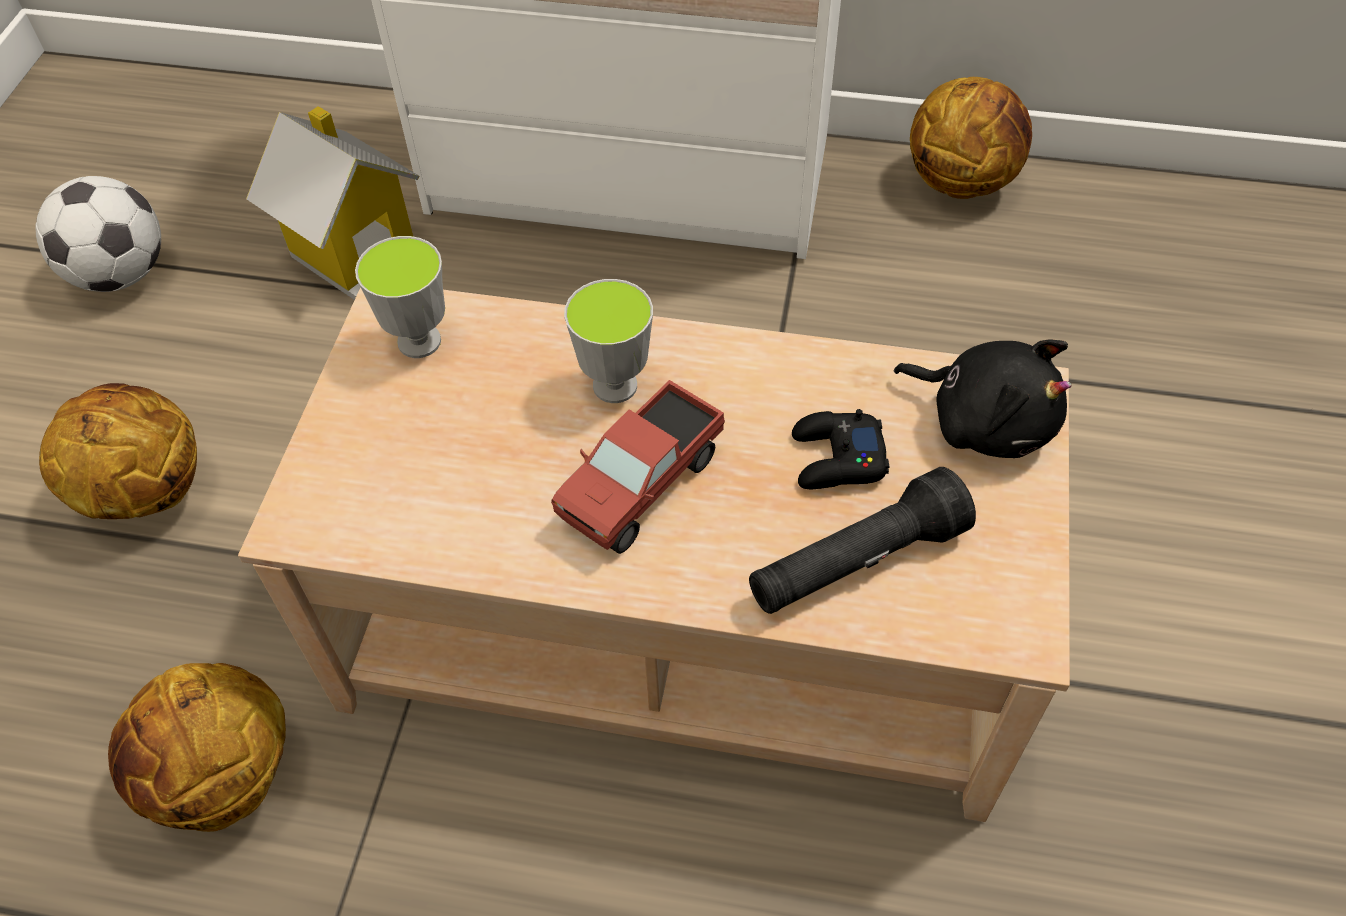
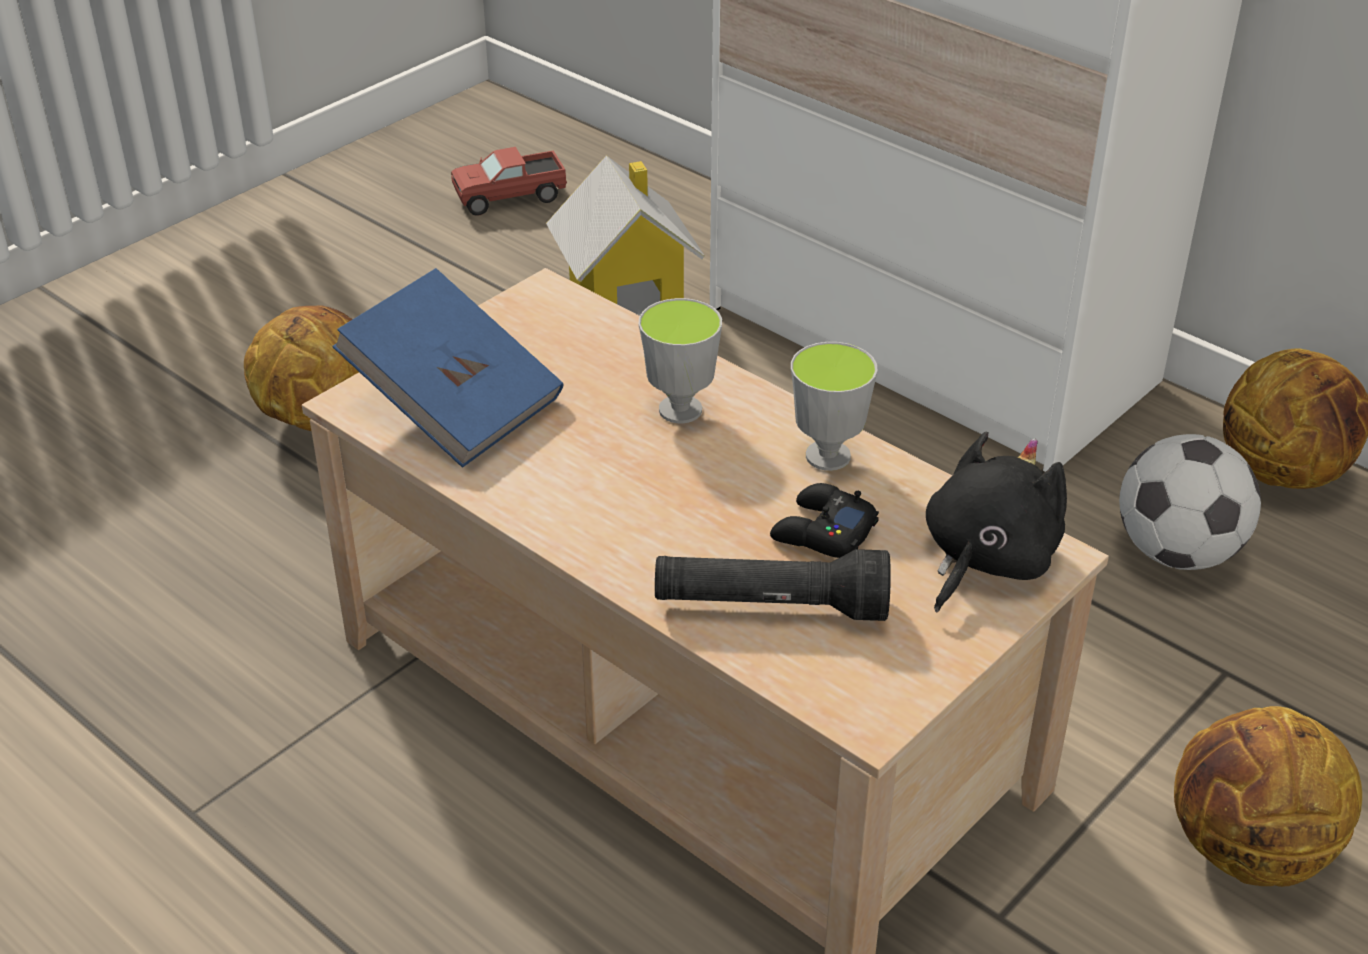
camera: 30 degrees right, 15 degrees down
football [35,176,161,292] -> football moved to [1119,434,1261,570]
basketball [108,663,286,832] -> basketball moved to [1174,706,1362,887]
cup [355,236,445,358] -> cup moved to [791,342,877,471]
toy truck [551,380,725,554] -> toy truck moved to [451,147,567,216]
black plush toy [893,339,1072,458] -> black plush toy turned 120 degrees counterclockwise [926,432,1067,612]
none -> blue book [332,268,563,467]

